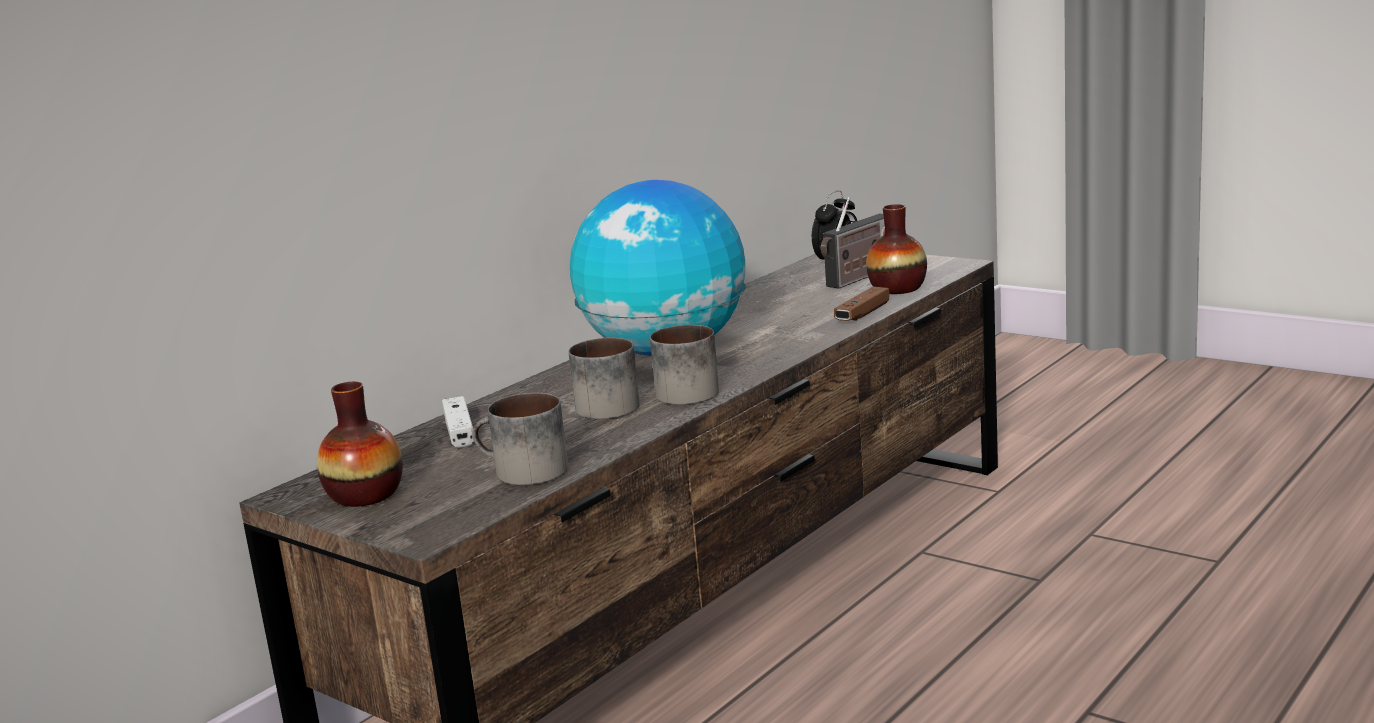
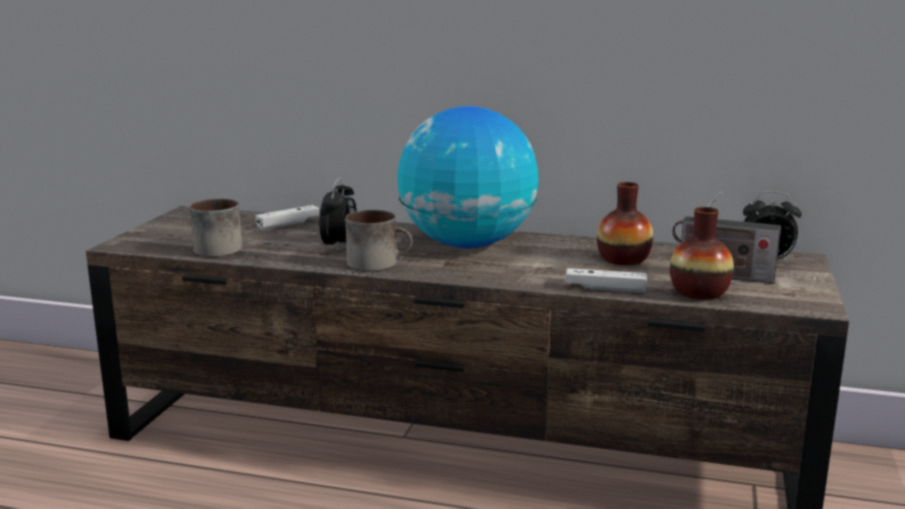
camera: 65 degrees right, 0 degrees up
vase [317,382,403,507] -> vase moved to [597,182,654,265]
mug [569,338,640,419] -> alarm clock [319,178,357,252]
brown game controller [834,287,889,321] -> white game controller [565,268,647,293]

